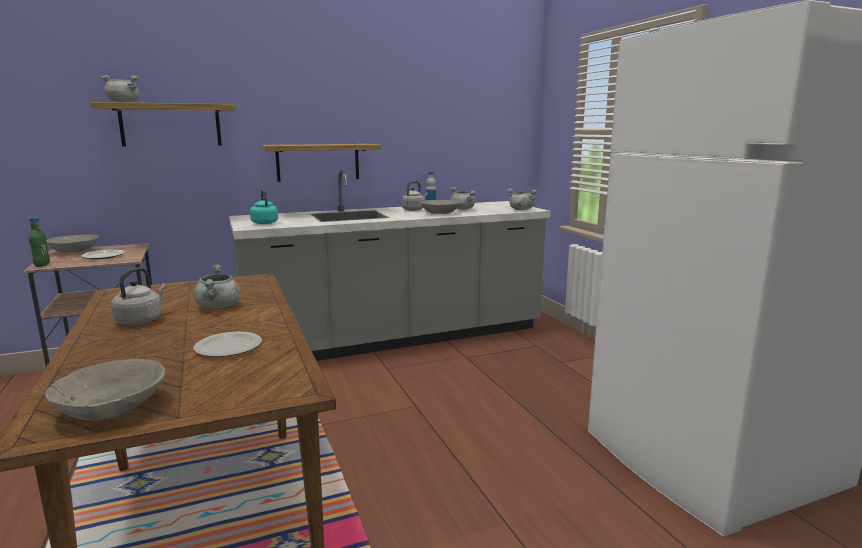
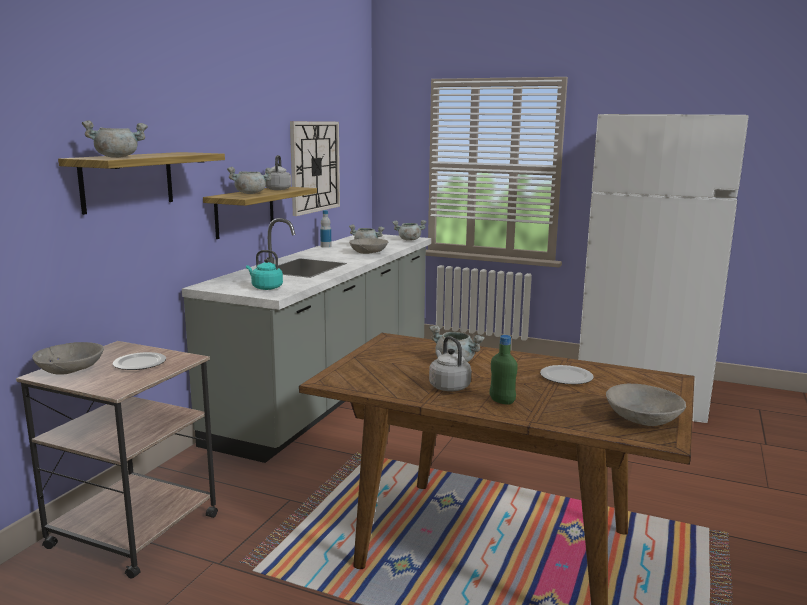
camera: 45 degrees left, 0 degrees up
green bottle [29,217,50,267] -> green bottle moved to [490,335,518,405]
grey kettle [401,181,428,211] -> grey kettle moved to [264,155,291,190]
none -> grey cooking pot [227,167,274,194]
none -> wall clock [290,121,340,216]

